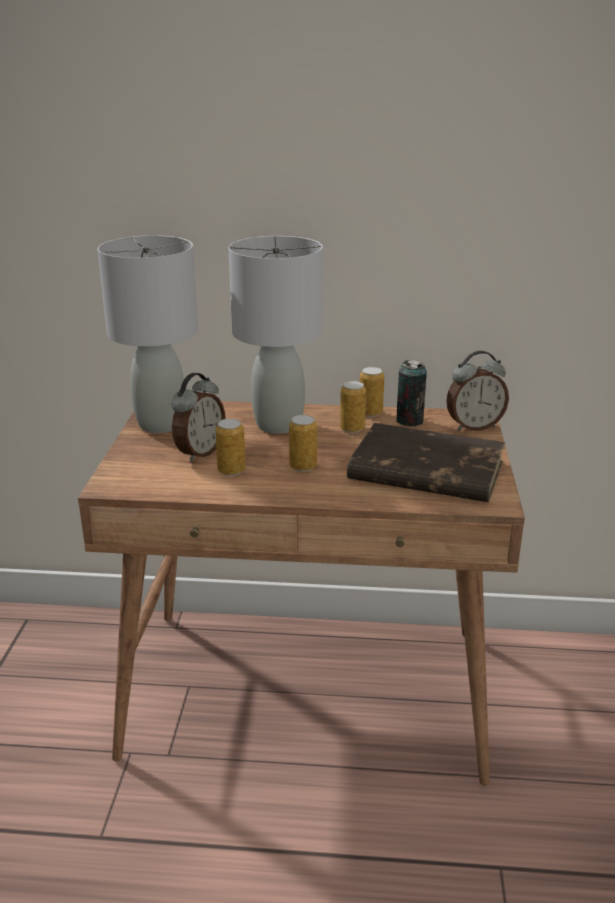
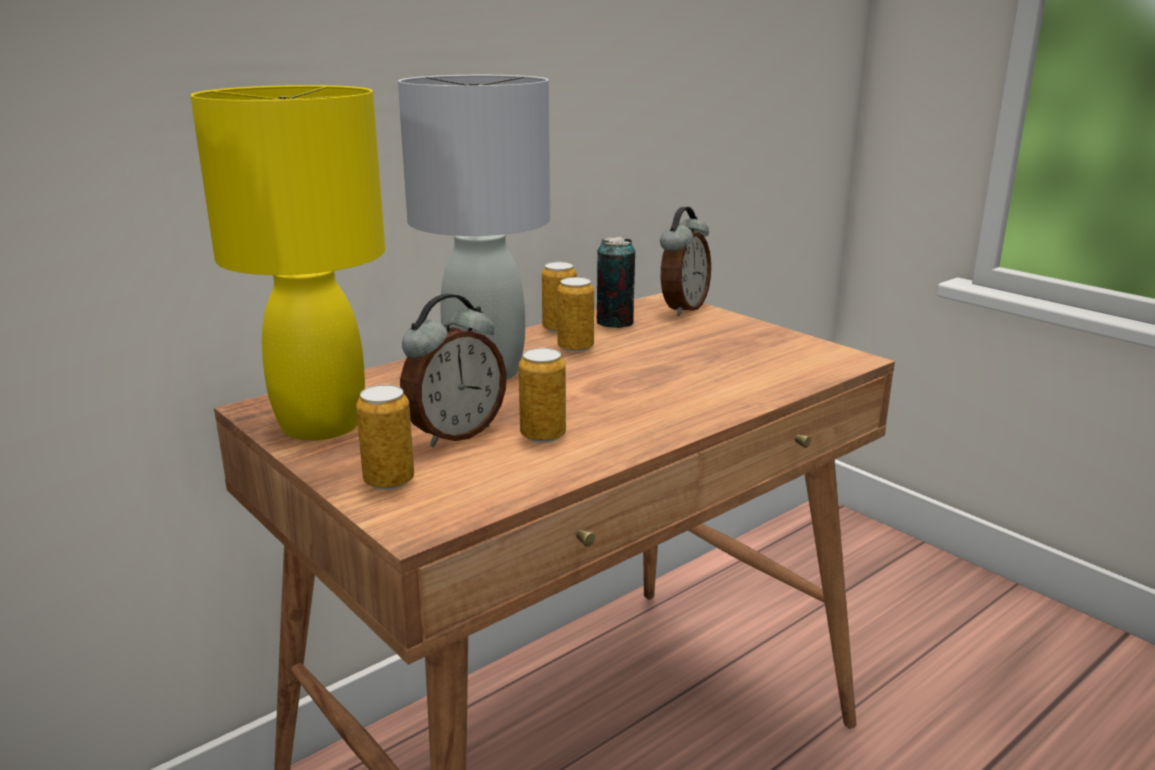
camera: 45 degrees left, 5 degrees down
grey table lamp [97,235,198,433] -> yellow table lamp [190,85,385,440]
alarm clock [171,373,225,462] -> alarm clock turned 60 degrees clockwise [400,294,506,447]
can [289,415,317,472] -> can moved to [356,385,414,490]
brown book [347,423,505,502] -> none

